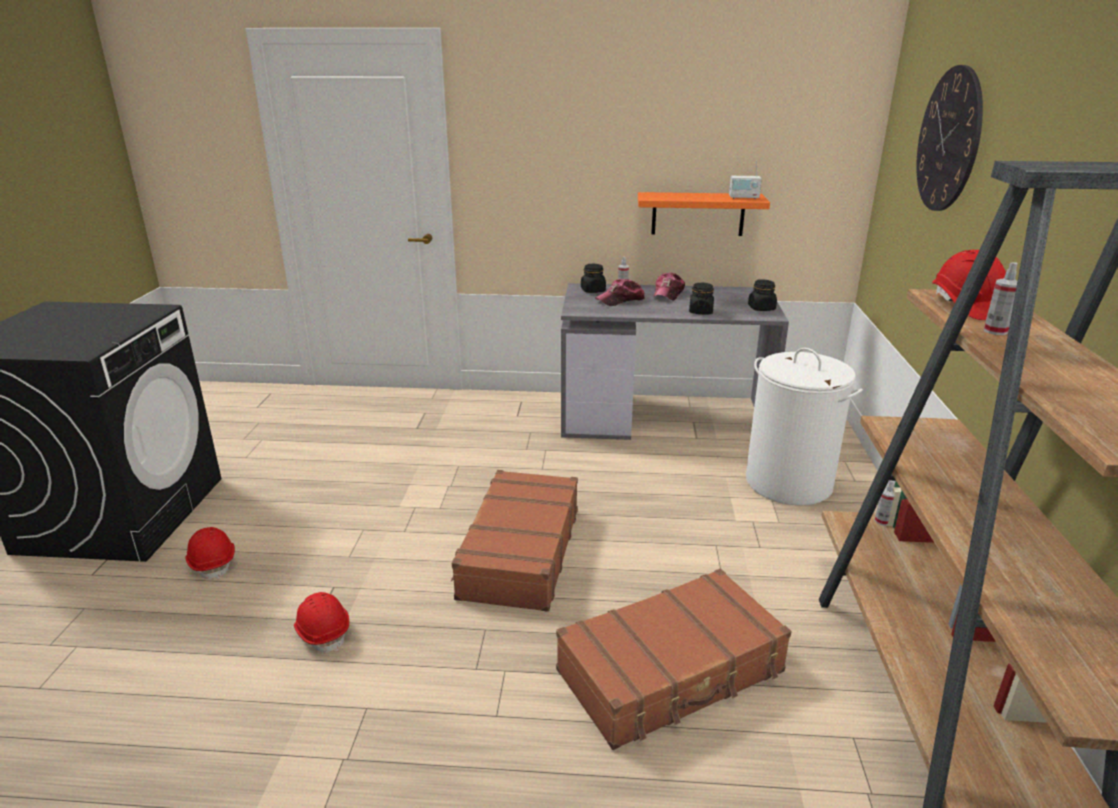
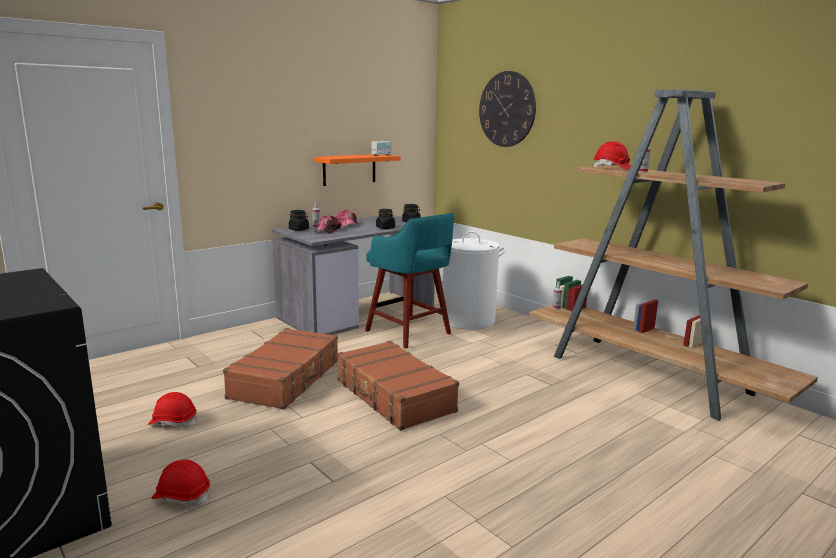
camera: 45 degrees left, 10 degrees down
red hard hat [294,592,349,653] -> red hard hat moved to [148,392,197,428]
brown suitcase [556,569,791,750] -> brown suitcase moved to [223,328,338,410]
none -> turquoise stool [365,213,454,349]

